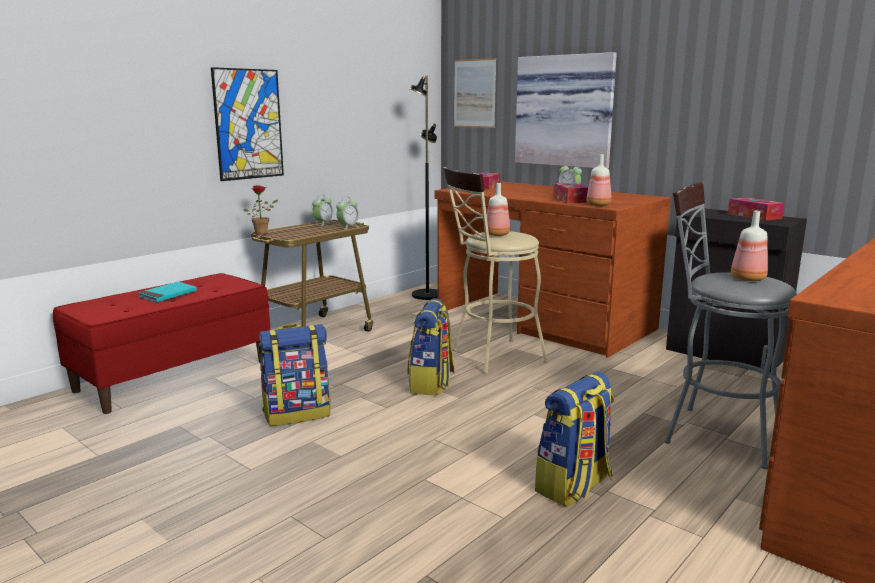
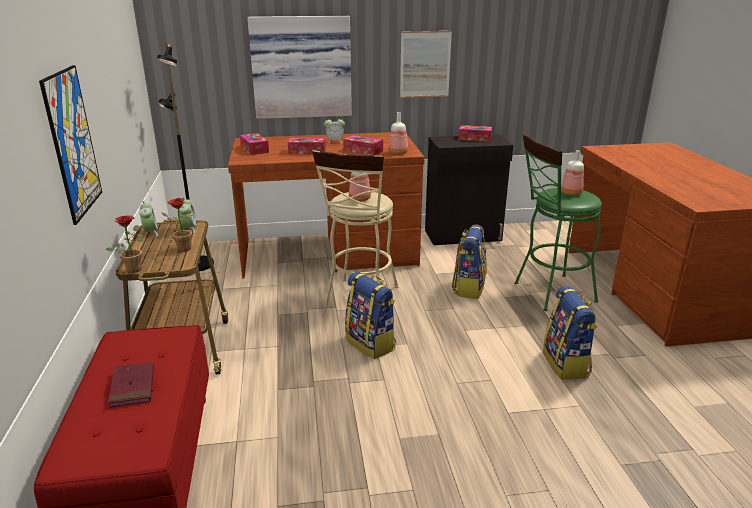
camera: 50 degrees left, 10 degrees up
turquoise book [138,282,197,302] -> red book [108,361,154,407]
backpack [258,324,330,426] -> backpack moved to [452,224,487,299]
picture [454,58,497,128] -> picture moved to [400,31,452,98]
grey stool [664,182,797,469] -> green stool [515,133,602,311]
none -> potted plant [161,198,192,252]
none -> tissue box [288,137,326,154]

